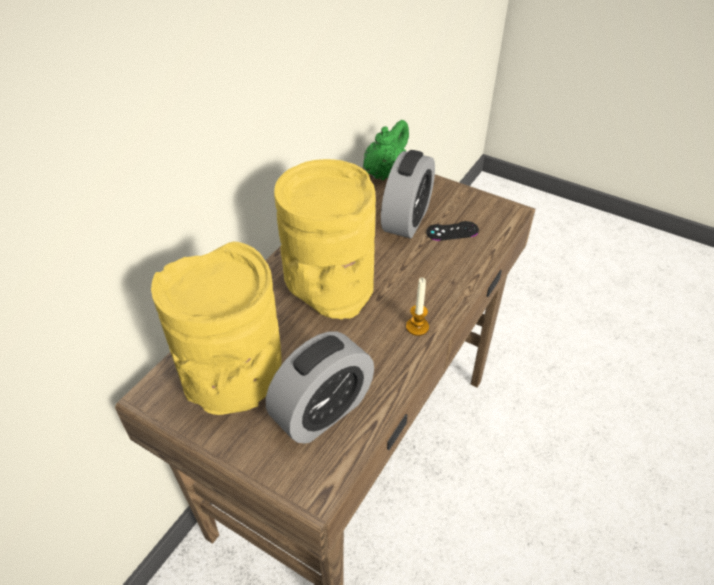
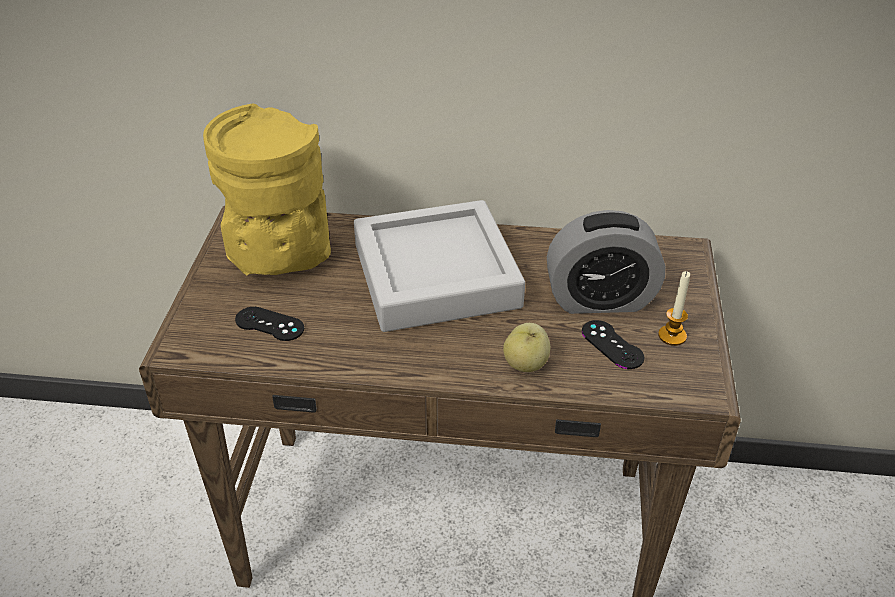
camera: 65 degrees right, 5 degrees down
alarm clock [266,331,374,444] -> black game controller [235,307,304,341]
yellow vase [274,159,376,320] -> grey tray [354,200,525,332]
green teapot [363,120,409,180] -> none
candle [406,278,429,336] -> candle moved to [658,271,690,346]
none -> apple [503,323,551,372]

